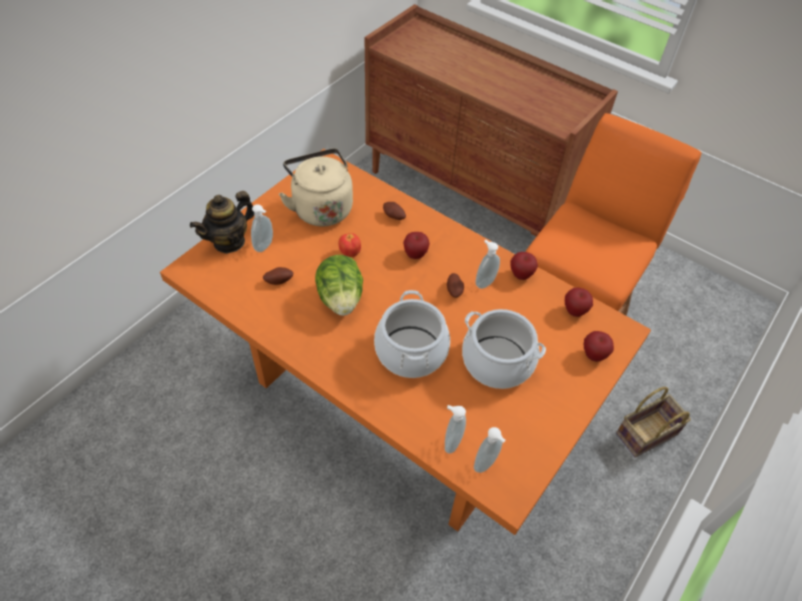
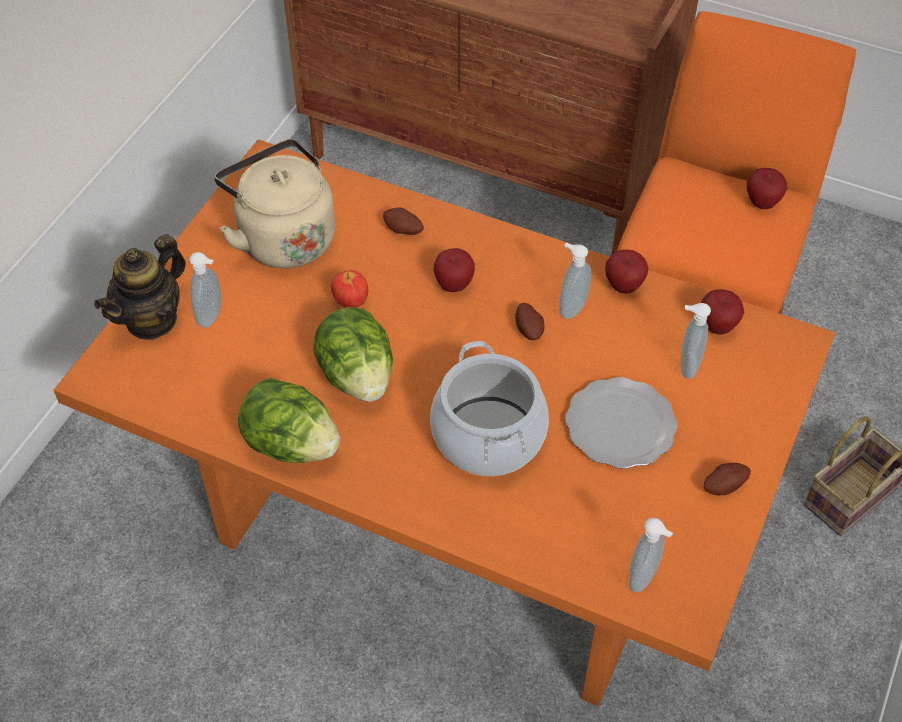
camera: 10 degrees left, 0 degrees up
potato [263,267,293,285] -> potato moved to [704,463,751,495]
soap dispenser [445,405,466,454] -> soap dispenser moved to [681,303,711,379]
cooking pot [462,309,546,389] -> plate [565,377,678,469]
apple [584,331,614,362] -> apple moved to [747,168,787,209]
none -> lettuce [238,378,340,463]

